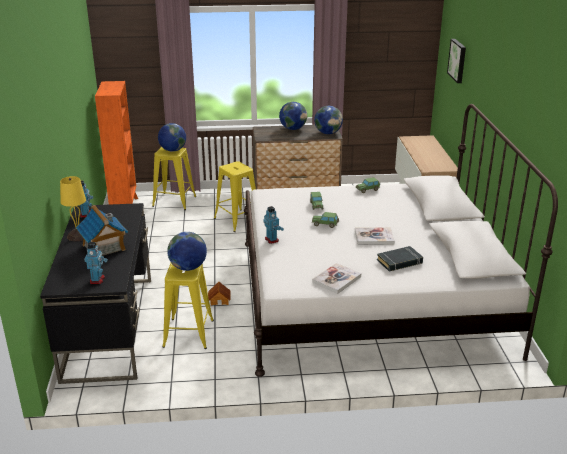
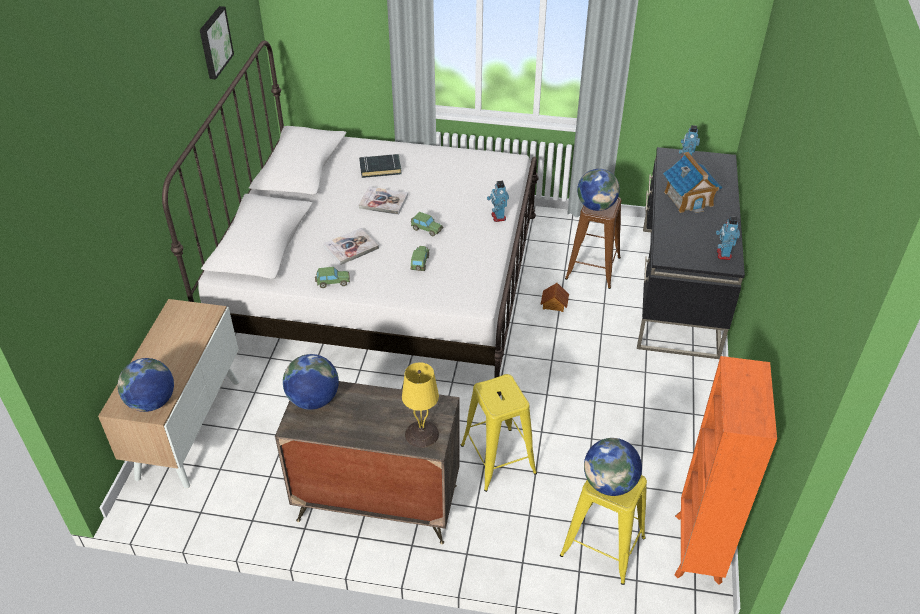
camera: 165 degrees left, 15 degrees up
yellow table lamp [60,176,86,241] -> yellow table lamp moved to [402,362,439,448]
yellow stool [162,263,214,349] -> brown stool [565,197,621,289]
globe [279,102,307,130] -> globe moved to [118,358,174,412]
book [312,263,361,294] -> book moved to [323,228,379,265]
picture [447,39,466,83] -> picture moved to [200,6,234,79]

